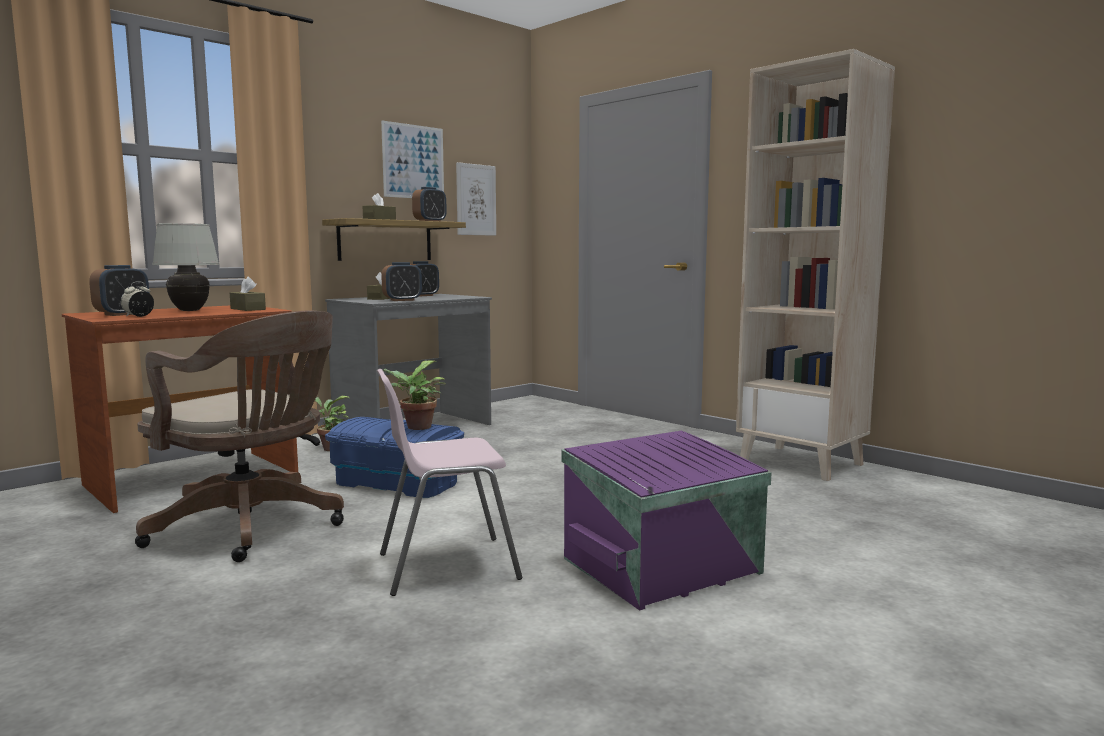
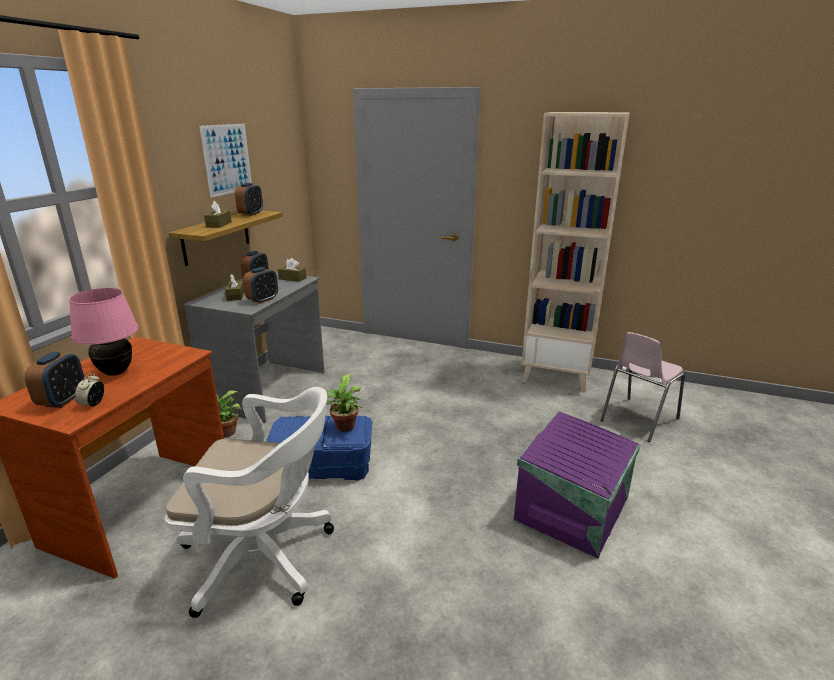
camera: 25 degrees left, 15 degrees up
brown office chair [135,311,344,562] -> white office chair [164,387,334,618]
white table lamp [152,223,220,311] -> pink table lamp [69,288,139,376]
brown tissue box [230,276,266,311] -> brown tissue box moved to [278,258,306,282]
pink chair [377,369,523,596] -> pink chair moved to [600,332,685,442]
picture [456,162,496,236] -> none

